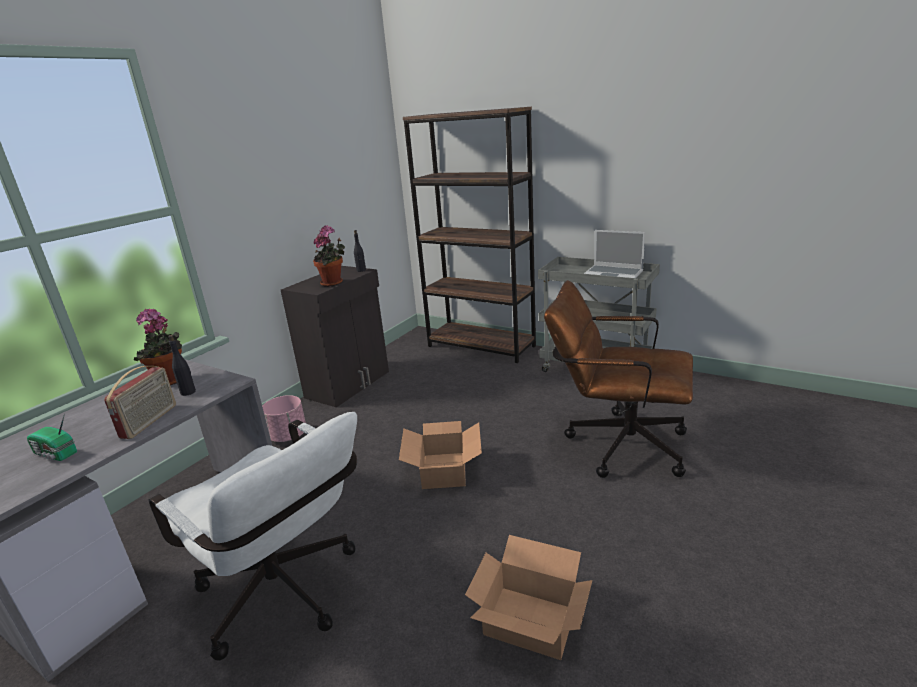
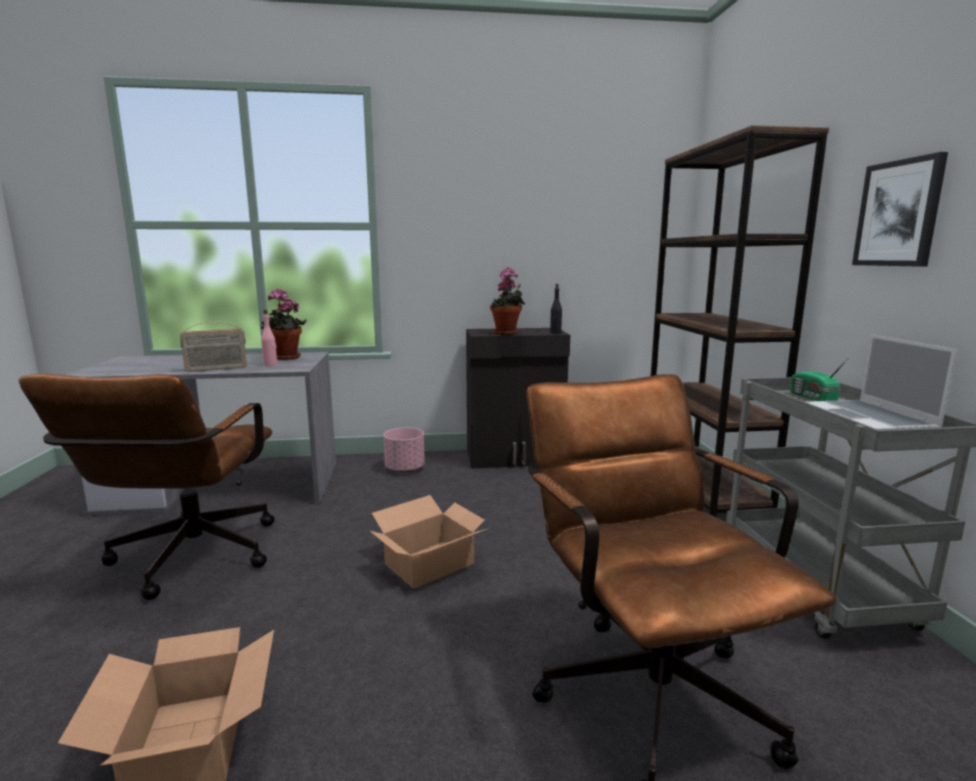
camera: 50 degrees right, 10 degrees down
radio [27,413,77,461] -> radio moved to [790,360,847,401]
white office chair [148,412,357,661] -> brown office chair [18,374,275,600]
black bottle [168,335,196,396] -> pink bottle [261,309,277,366]
none -> picture [852,152,948,267]

